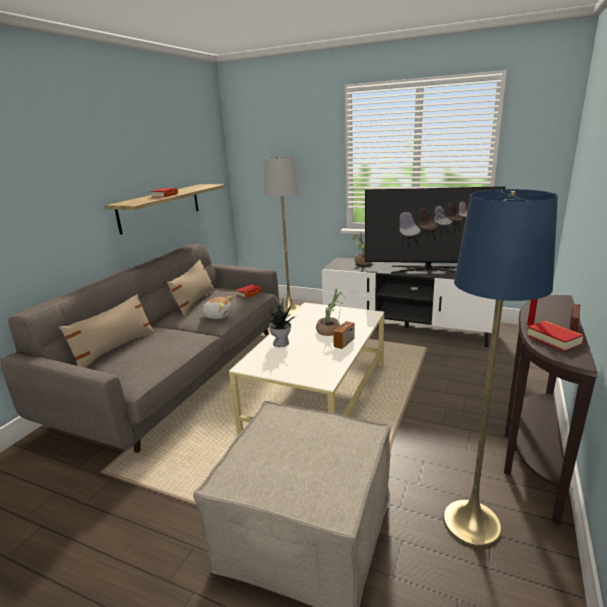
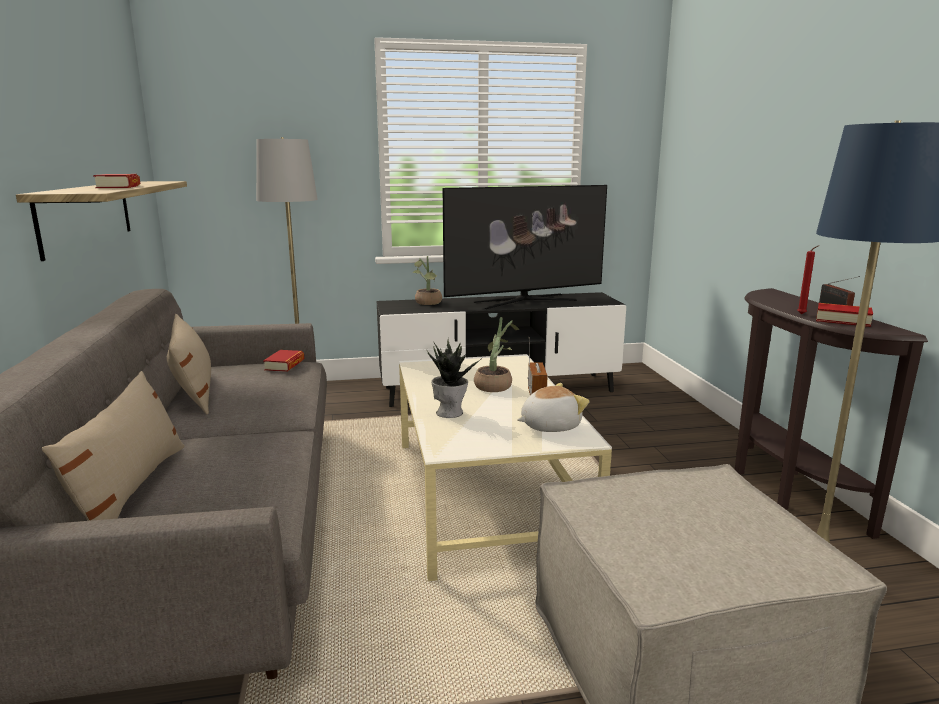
camera: 35 degrees left, 5 degrees down
plush toy [201,297,233,319] -> plush toy moved to [517,383,589,432]

